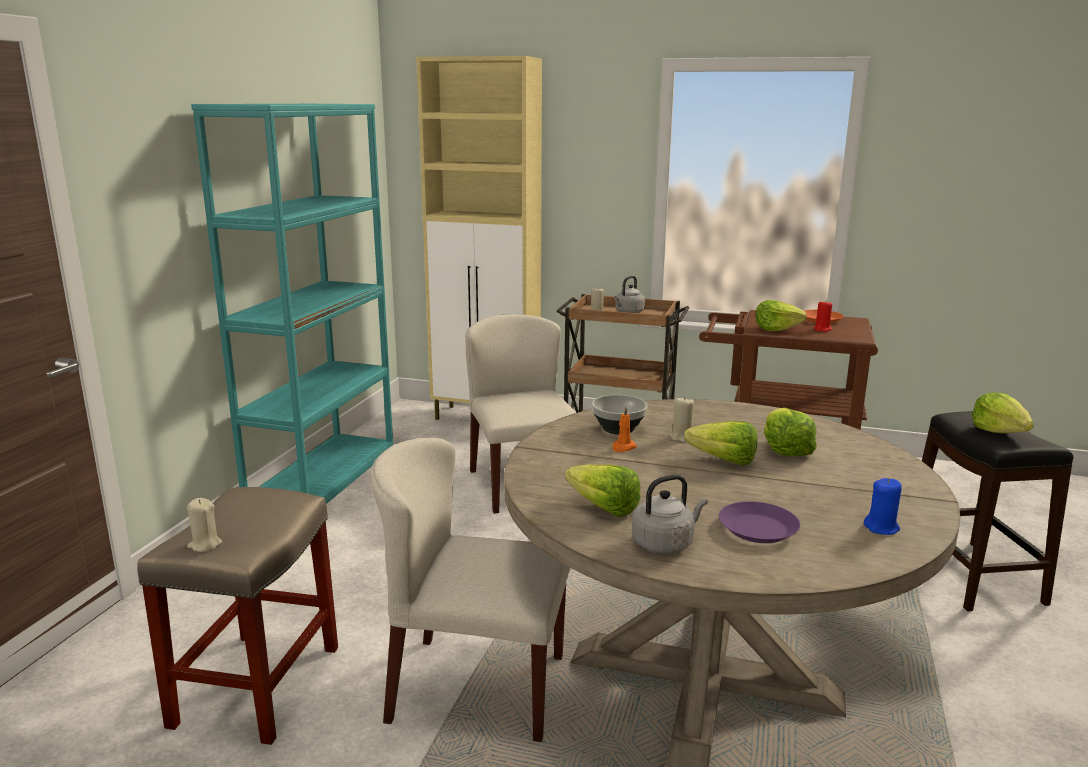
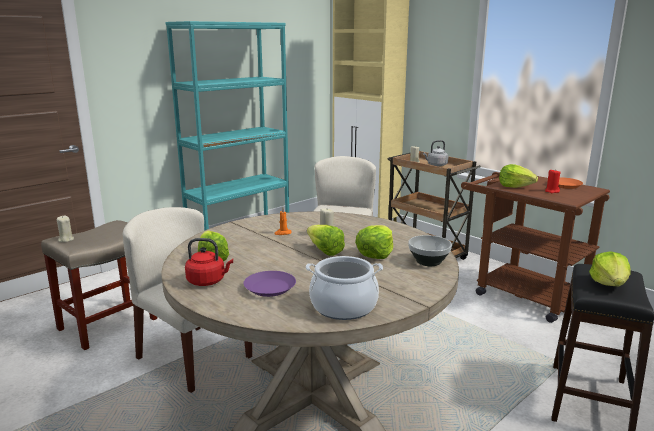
camera: 30 degrees right, 0 degrees up
bowl [592,395,648,434] -> bowl moved to [408,235,452,266]
grey kettle [632,474,708,554] -> red kettle [185,238,233,286]
blue candle [864,478,902,535] -> cooking pot [306,256,383,320]

